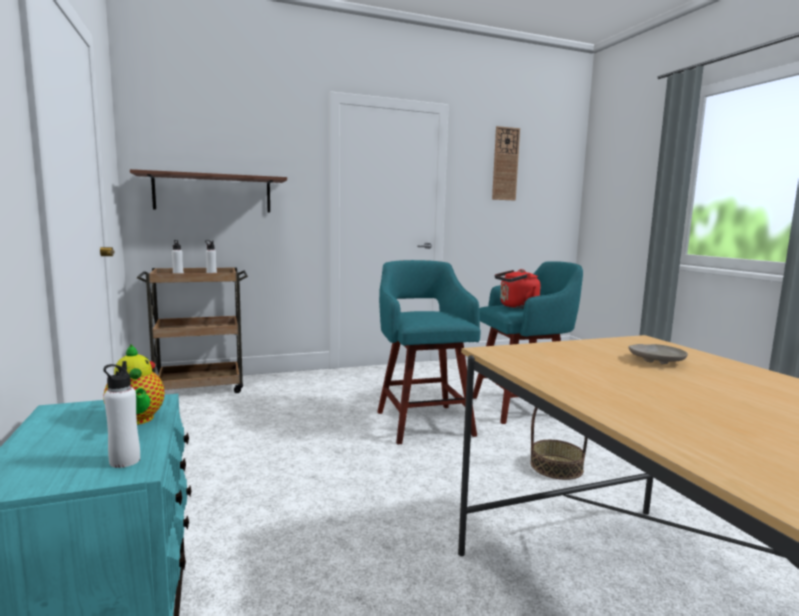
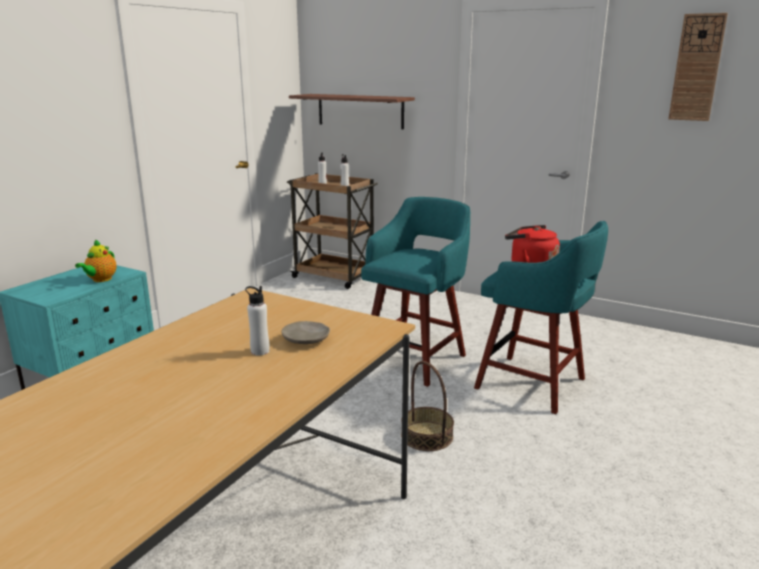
camera: 50 degrees right, 10 degrees up
white bottle [103,361,140,468] -> white bottle moved to [245,286,270,356]

